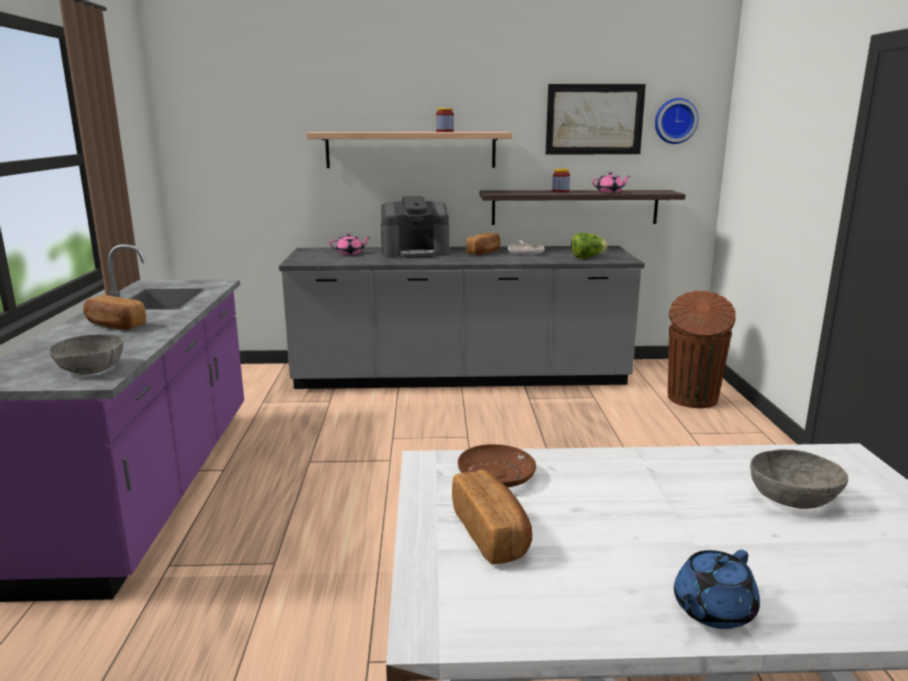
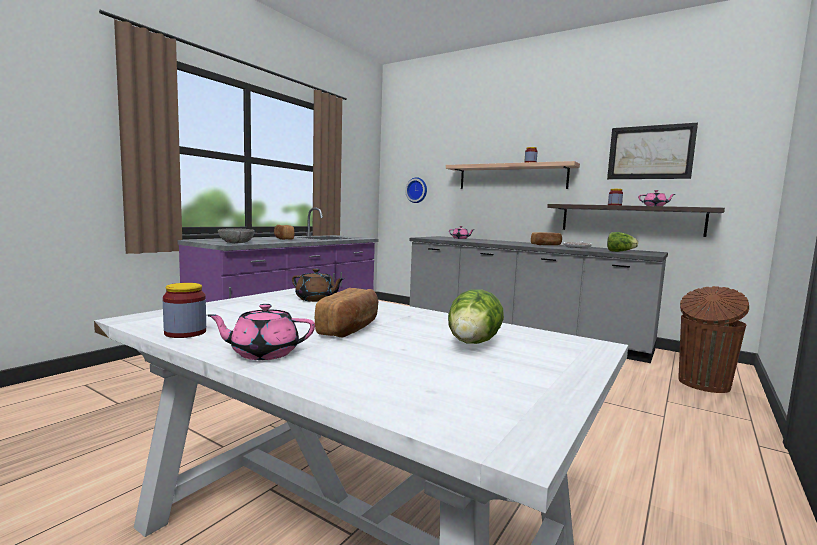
camera: 35 degrees right, 10 degrees down
coffee machine [381,196,450,258] -> none
bread [452,470,532,564] -> bread moved to [315,288,379,338]
brown plate [458,444,536,487] -> brown teapot [292,268,344,302]
wall clock [655,98,698,144] -> wall clock moved to [405,177,427,203]
blue teapot [674,550,760,629] -> pink teapot [207,304,315,360]
grey bowl [750,449,848,509] -> lettuce [448,290,504,344]
none -> jar [163,283,206,338]

